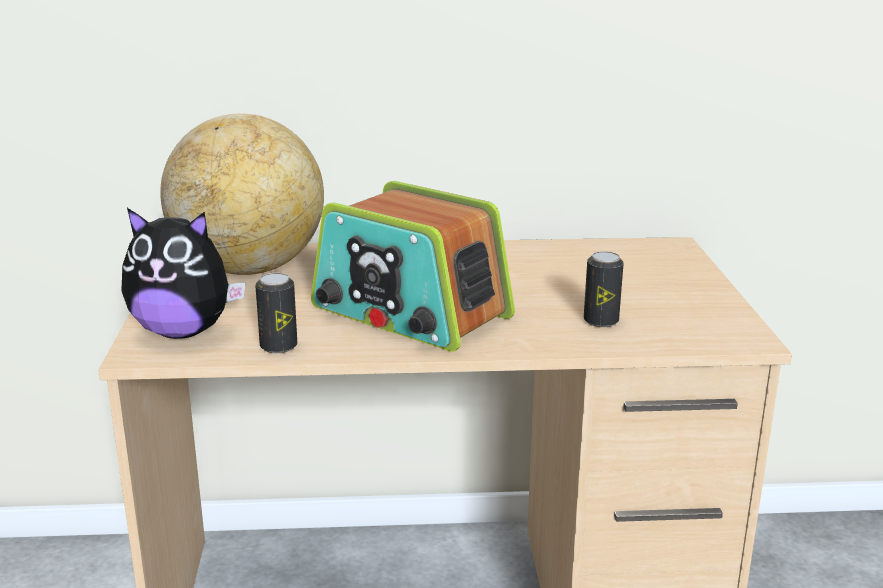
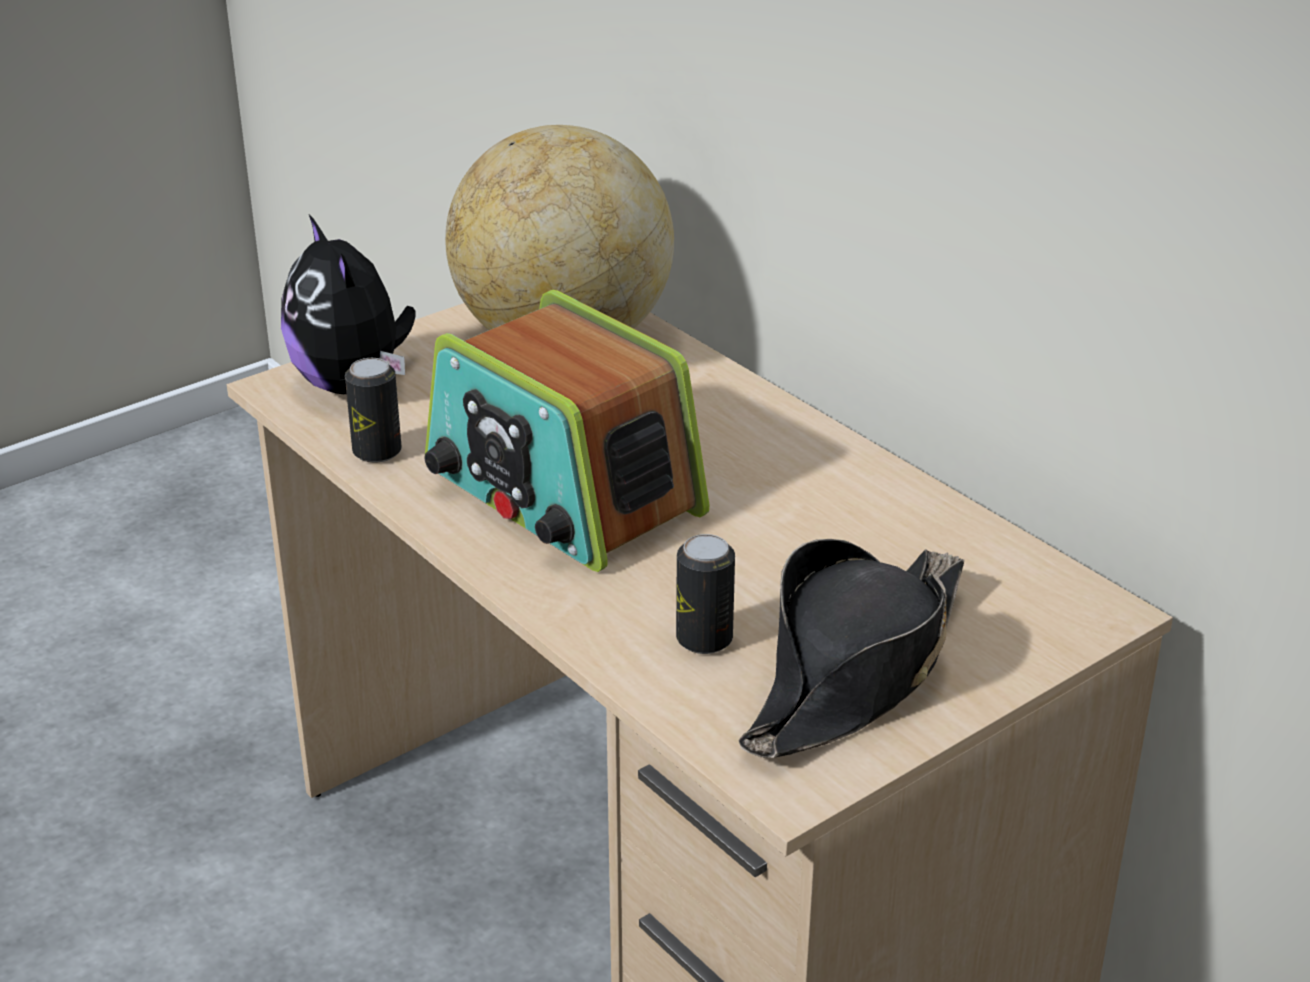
camera: 55 degrees right, 10 degrees up
radio [311,181,515,351] -> radio turned 45 degrees counterclockwise [424,290,709,572]
none -> black hat [738,539,964,758]

